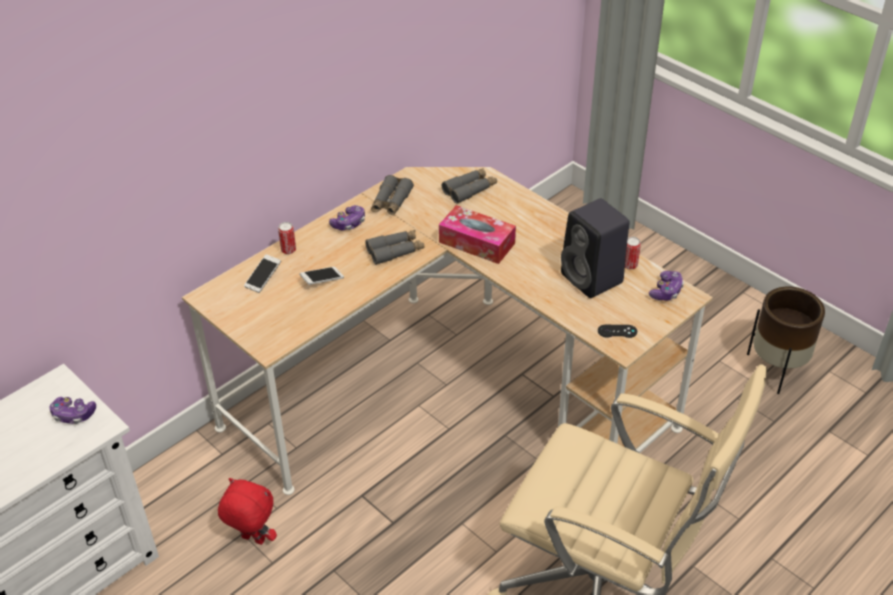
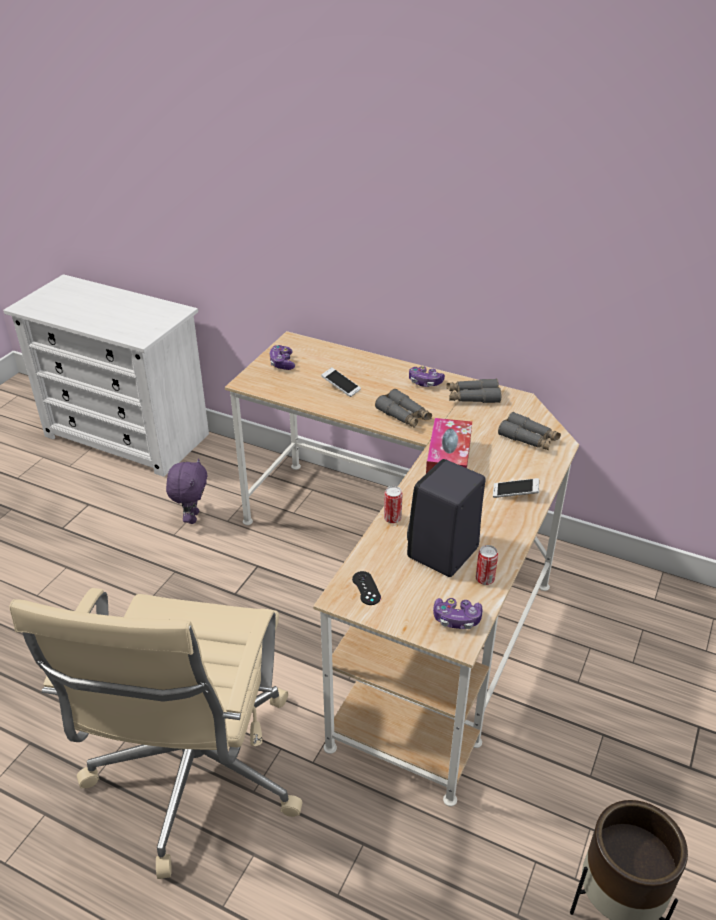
camera: 70 degrees right, 5 degrees down
game controller [49,397,96,424] -> game controller moved to [269,345,295,370]
red plush toy [218,478,277,545] -> purple plush toy [166,458,208,524]
phone [244,254,281,293] -> phone moved to [493,478,539,498]
can [278,222,296,254] -> can moved to [384,486,403,524]

